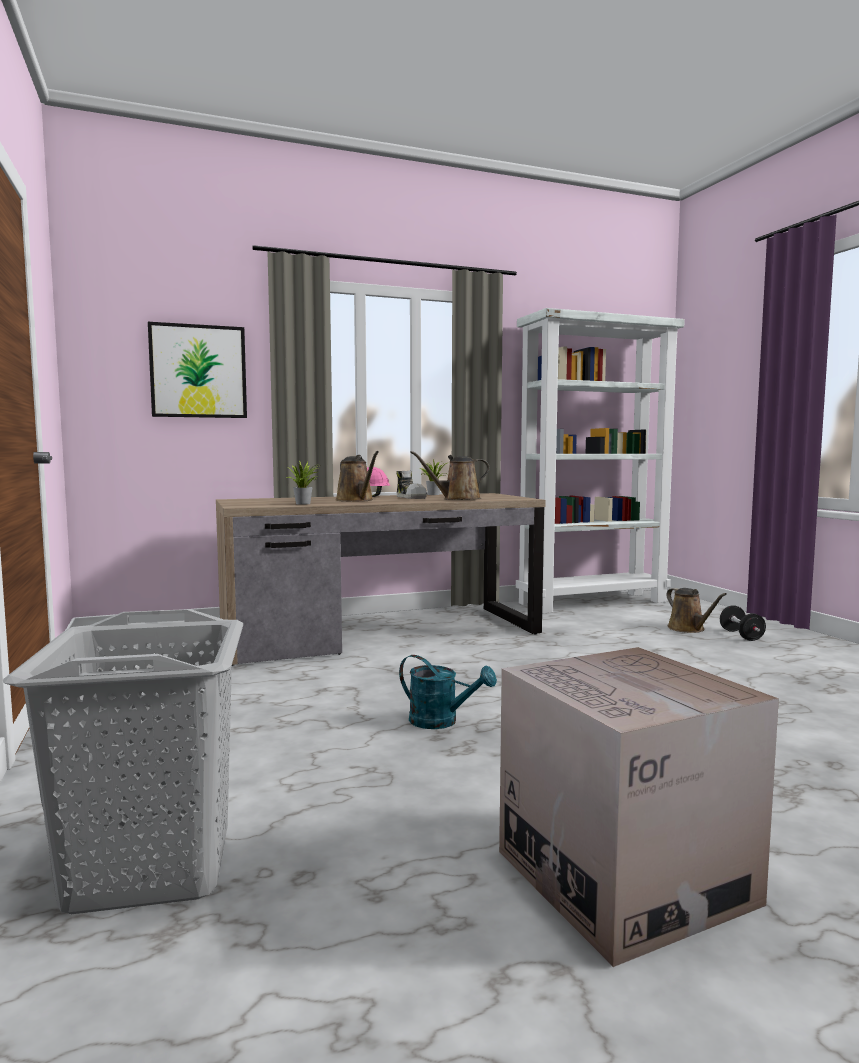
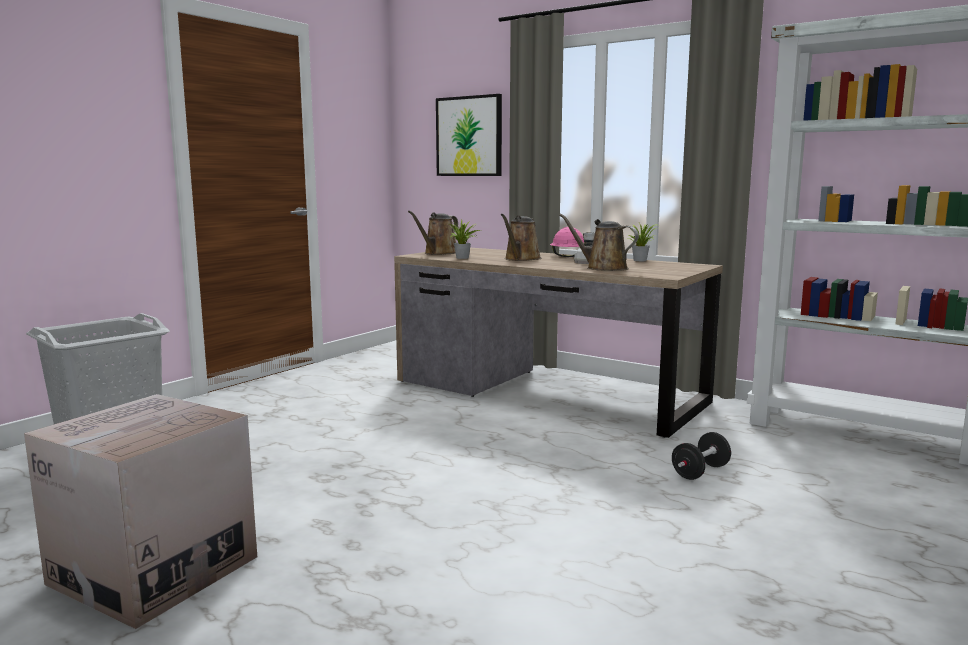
camera: 55 degrees right, 5 degrees up
turquoise watering can [399,655,497,729] -> none
brown watering can [666,588,727,633] -> brown watering can moved to [408,211,458,255]
black dumbbell [720,605,766,641] -> black dumbbell moved to [672,432,731,480]

